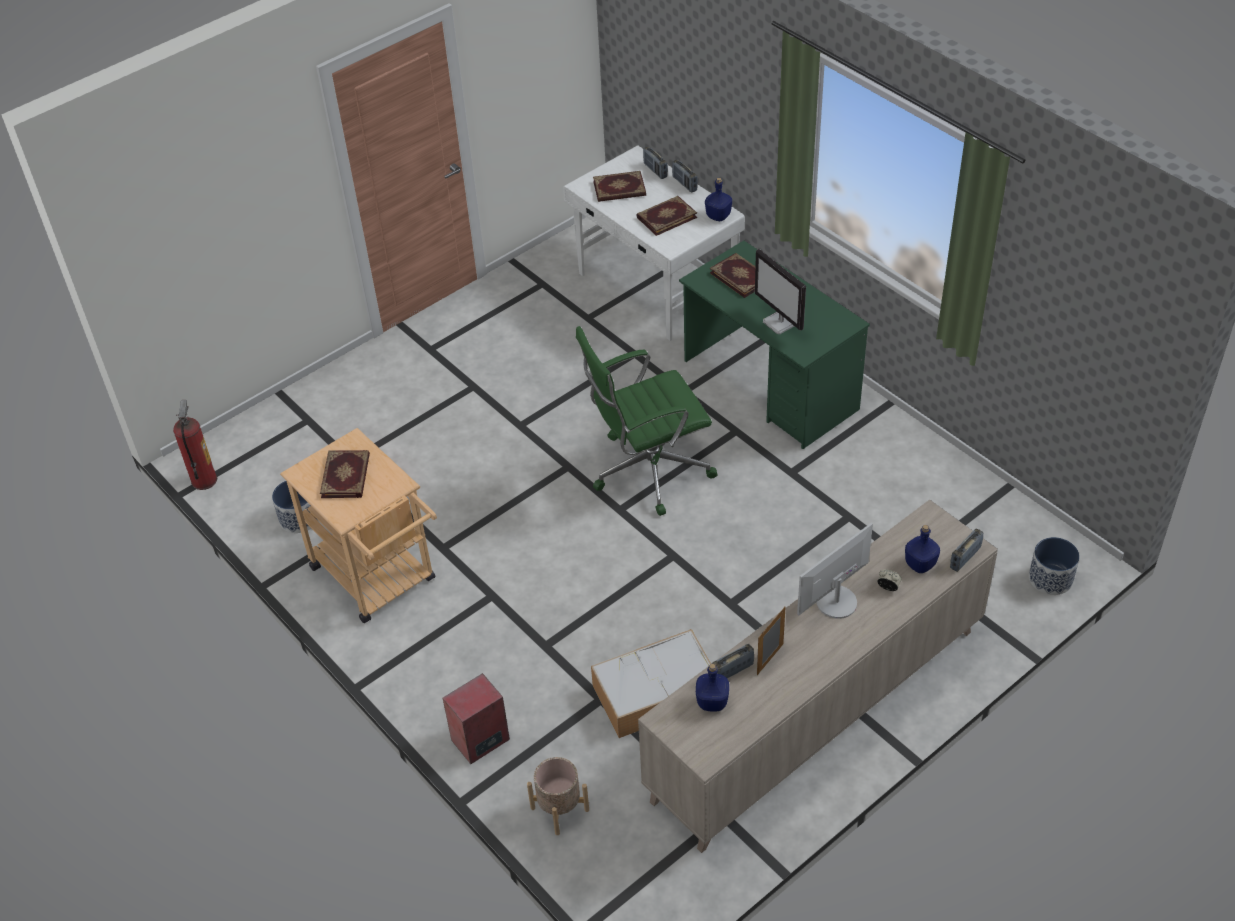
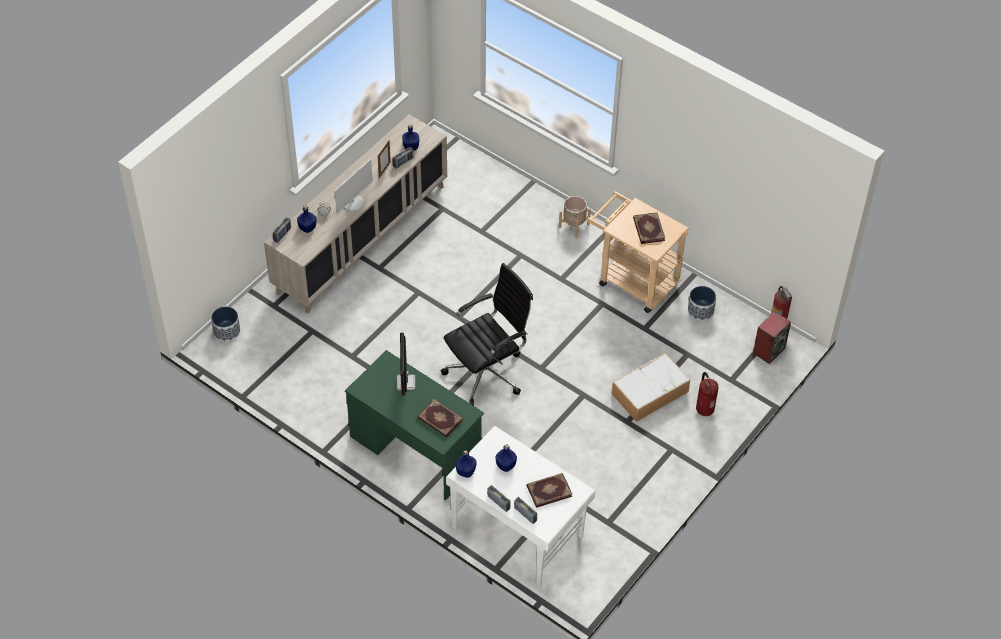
camera: 165 degrees right, 5 degrees up
speaker [443,673,510,764] -> speaker moved to [753,311,791,364]
beige planter [527,757,589,835] -> beige planter moved to [559,196,591,238]
green office chair [576,326,717,516] -> black office chair [441,263,533,406]
storage box [591,629,711,738] -> storage box moved to [612,353,690,422]
book [636,196,697,236] -> blue bottle [496,444,517,472]
monitor [755,249,806,334] -> monitor turned 135 degrees counterclockwise [397,332,415,396]
none -> fire extinguisher [696,372,719,416]

